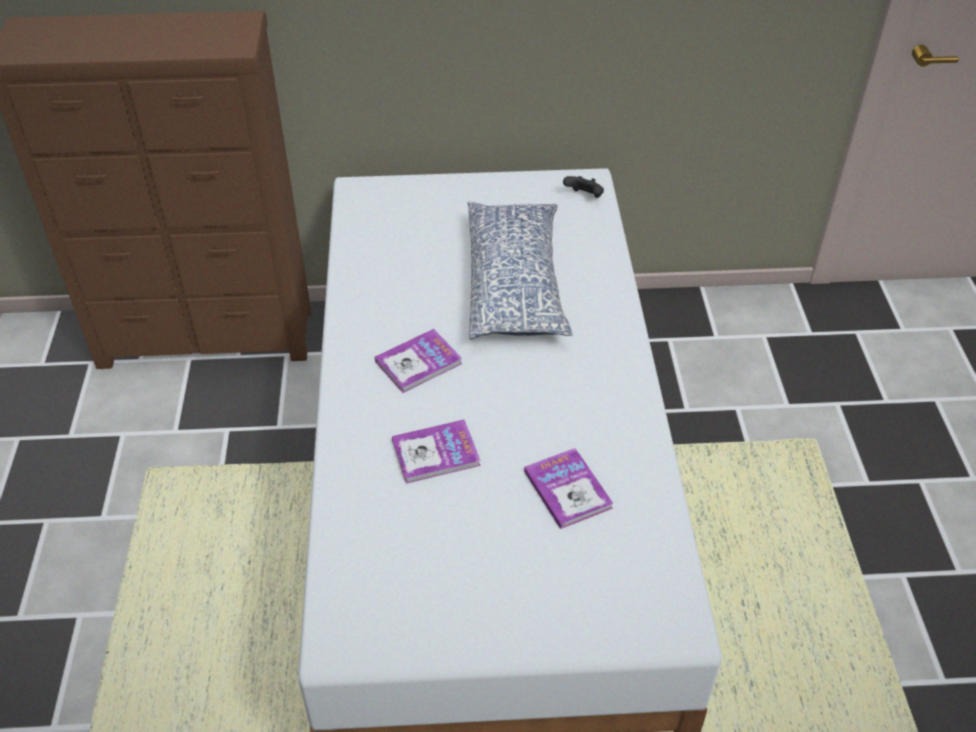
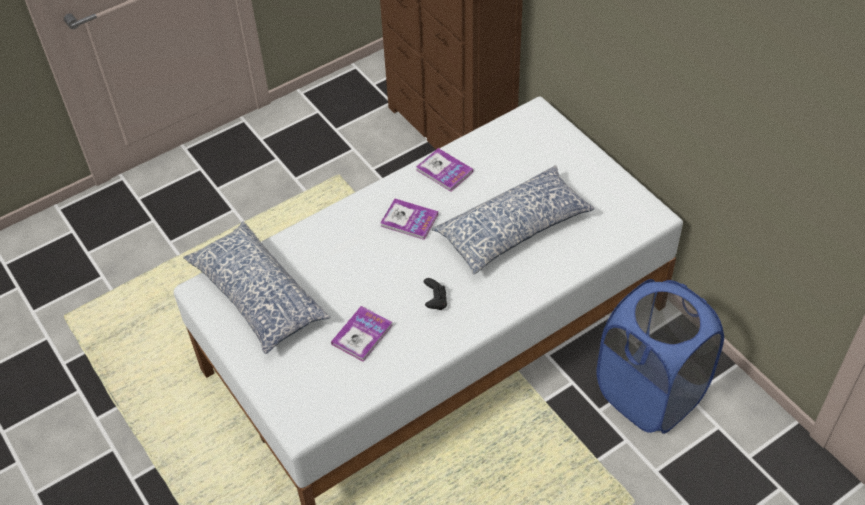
camera: 60 degrees right, 5 degrees up
book [392,420,481,484] -> book moved to [416,148,473,192]
black game controller [563,176,604,198] -> black game controller moved to [424,278,447,310]
none -> pillow [183,221,330,354]
none -> blue laundry basket [596,279,724,434]

